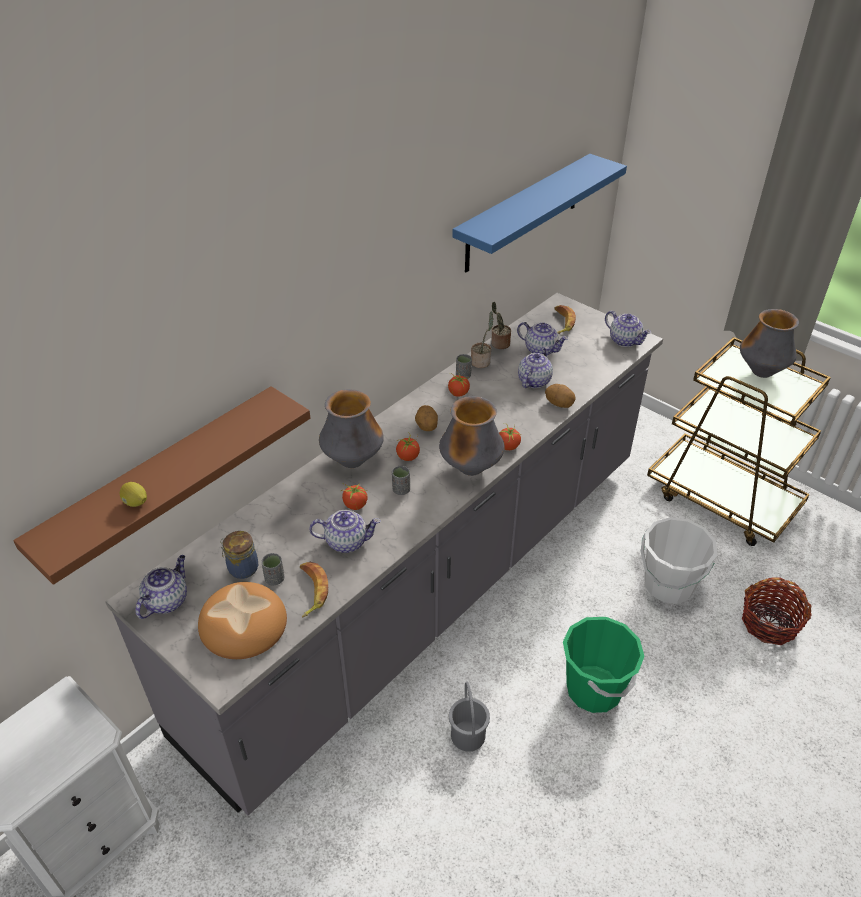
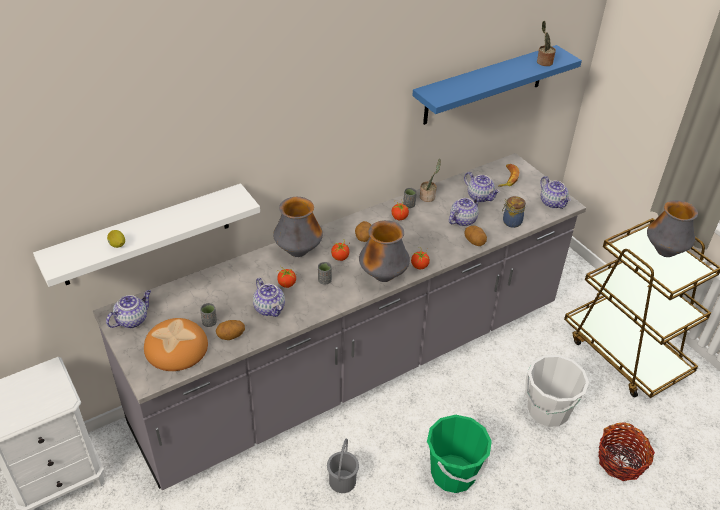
camera: 15 degrees right, 0 degrees up
brown shelf [13,386,310,585] -> white shelf [33,183,260,287]
jar [220,531,258,579] -> jar moved to [502,196,526,228]
banana [300,562,328,618] -> potato [216,320,245,340]
teapot [309,510,381,553] -> teapot turned 45 degrees clockwise [253,278,285,317]
potted plant [491,302,511,349] -> potted plant moved to [537,21,556,66]

